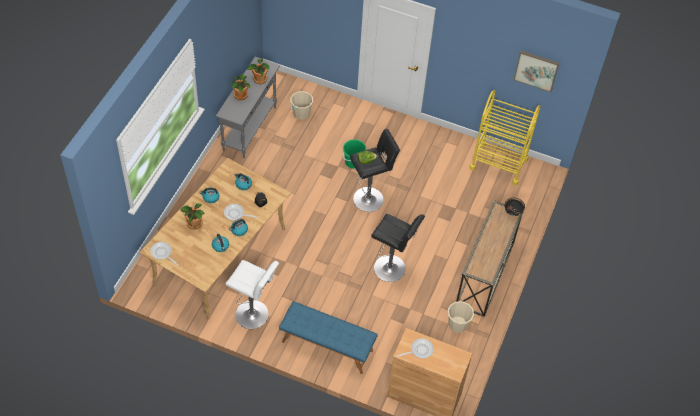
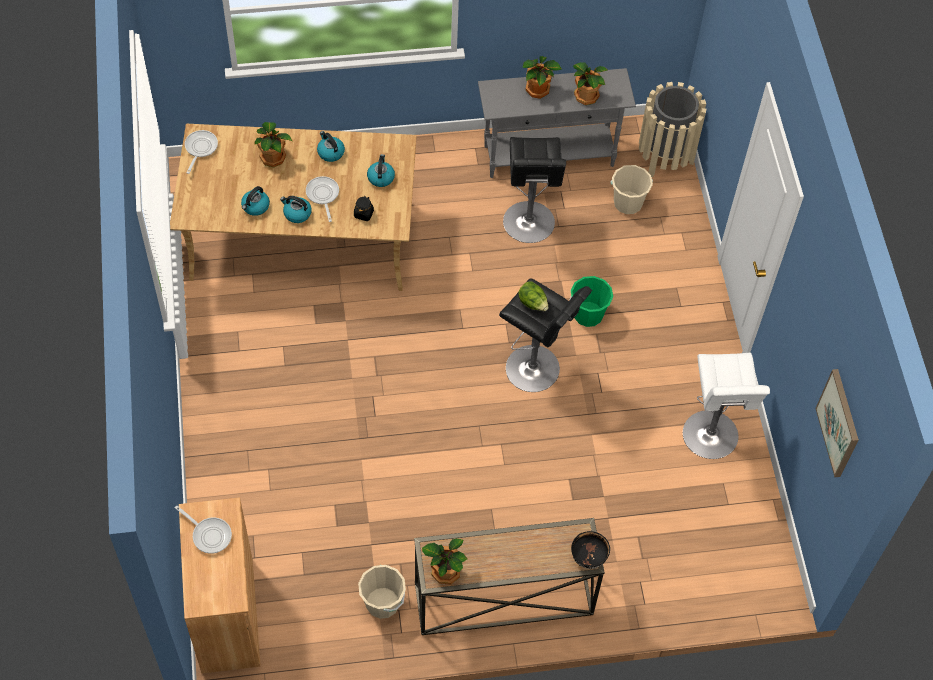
camera: 60 degrees right, 5 degrees up
white stool [226,260,279,329] -> white stool moved to [683,353,770,459]
blue bench [279,301,378,374] -> none
black stool [371,214,425,282] -> black stool moved to [503,137,566,243]
yellow cart [469,90,541,185] -> none
none -> potted plant [422,538,467,585]
none -> beige trash can [639,82,706,177]

